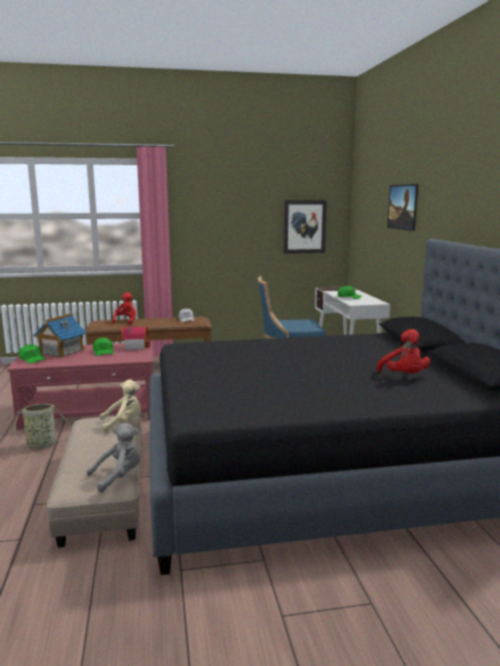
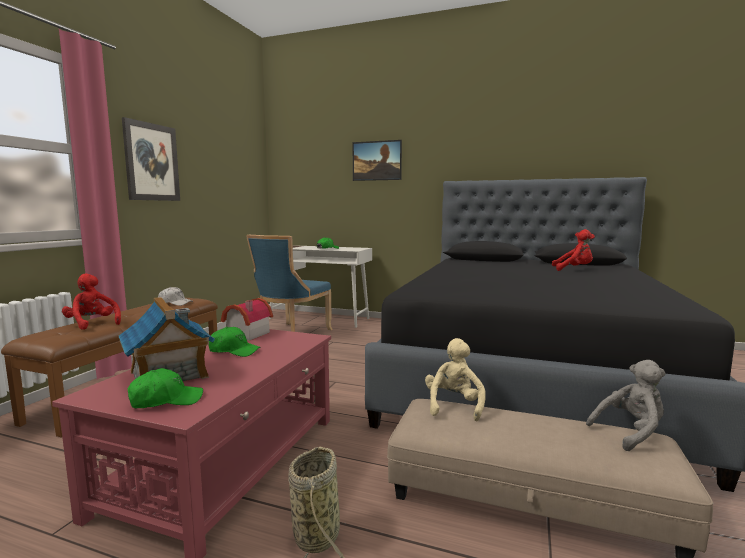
camera: 60 degrees left, 5 degrees down
grey plush toy [87,423,140,493] -> grey plush toy turned 75 degrees clockwise [586,360,666,451]
picture [283,200,327,254] -> picture moved to [122,117,180,201]

